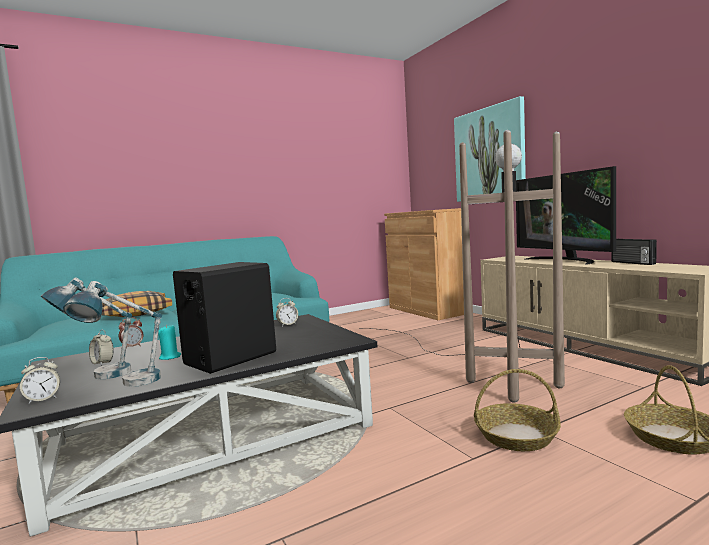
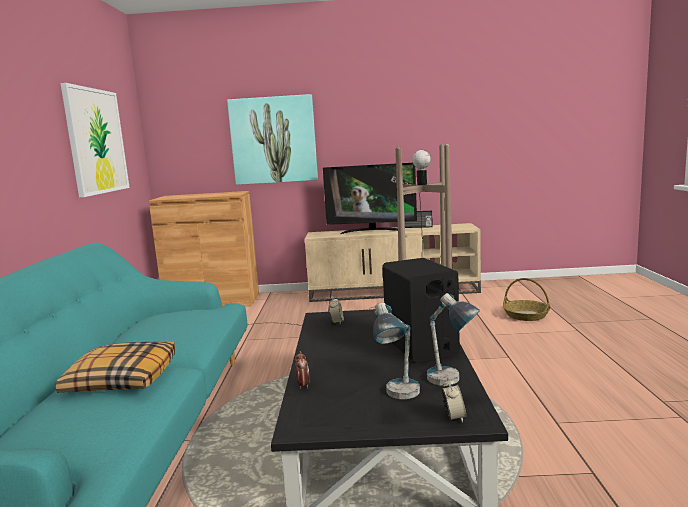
camera: 60 degrees left, 5 degrees up
alarm clock [89,330,114,366] -> none
turquoise candle [158,325,181,360] -> none
basket [474,369,561,451] -> none
none -> picture [60,83,130,197]

